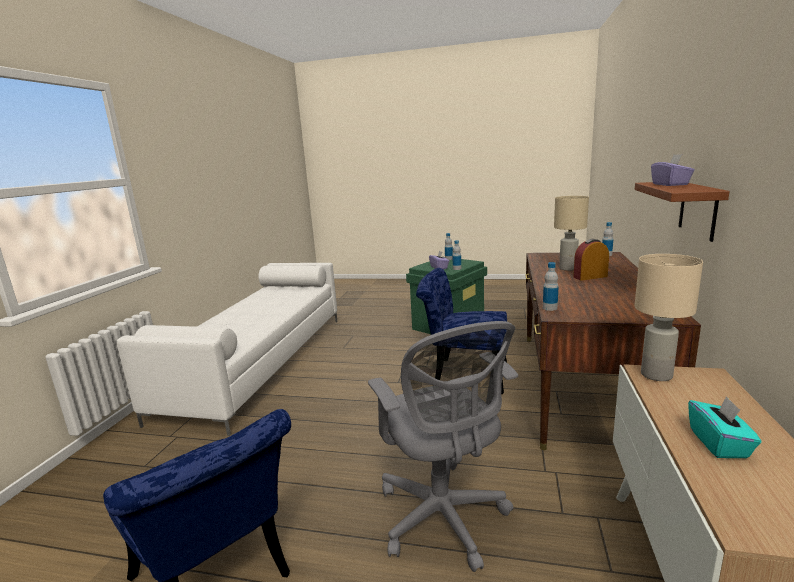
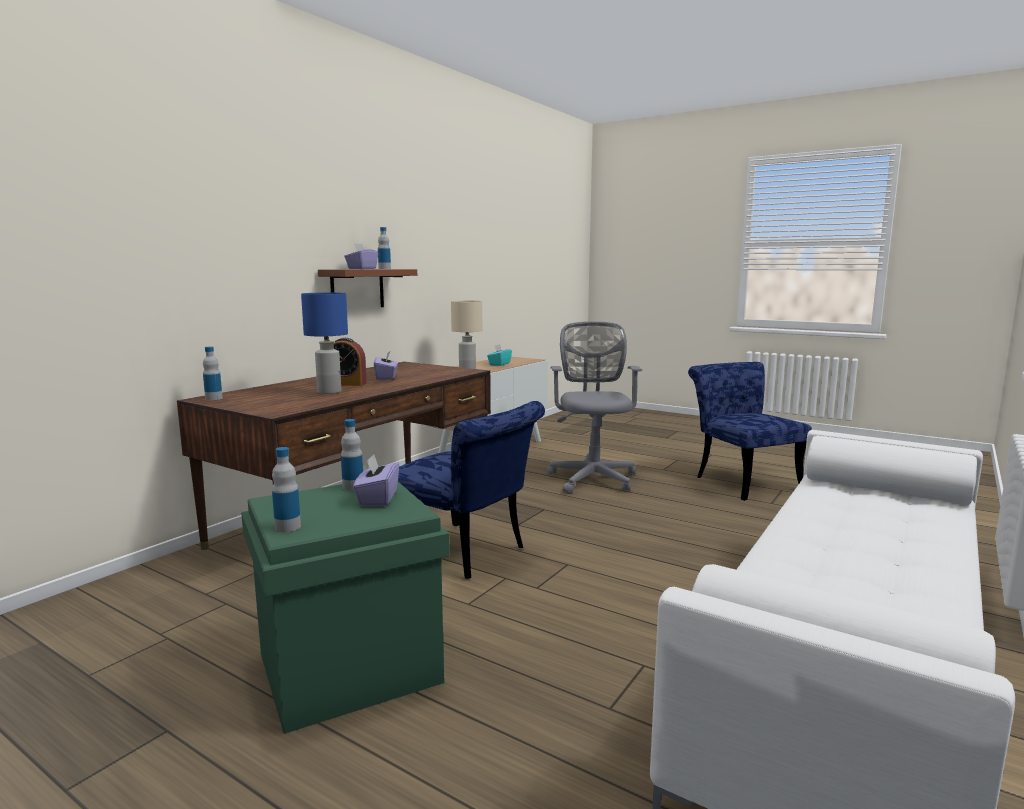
camera: 160 degrees left, 5 degrees down
bottle [543,262,559,311] -> bottle moved to [378,227,391,269]
beige table lamp [554,196,589,271] -> blue table lamp [301,293,348,394]
none -> purple tissue box [374,352,398,380]

